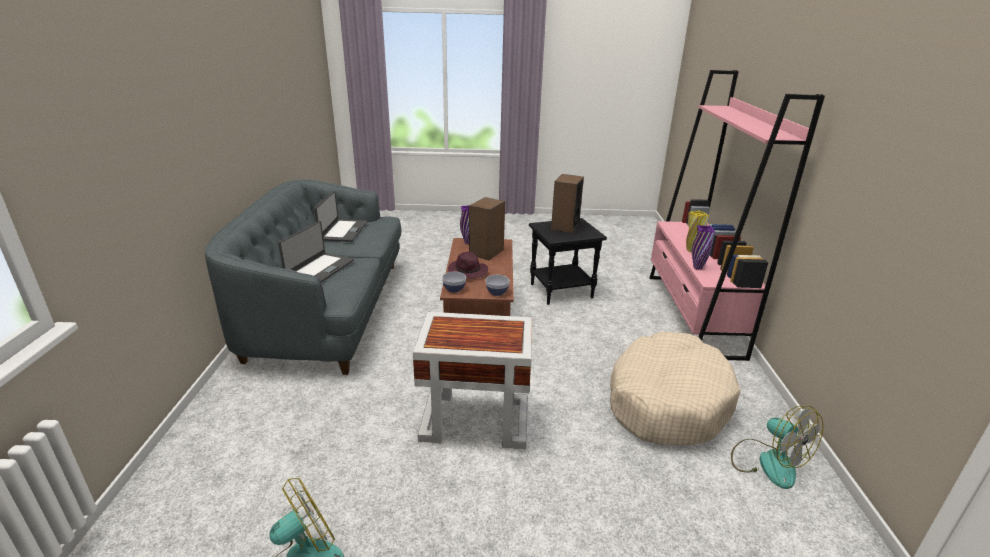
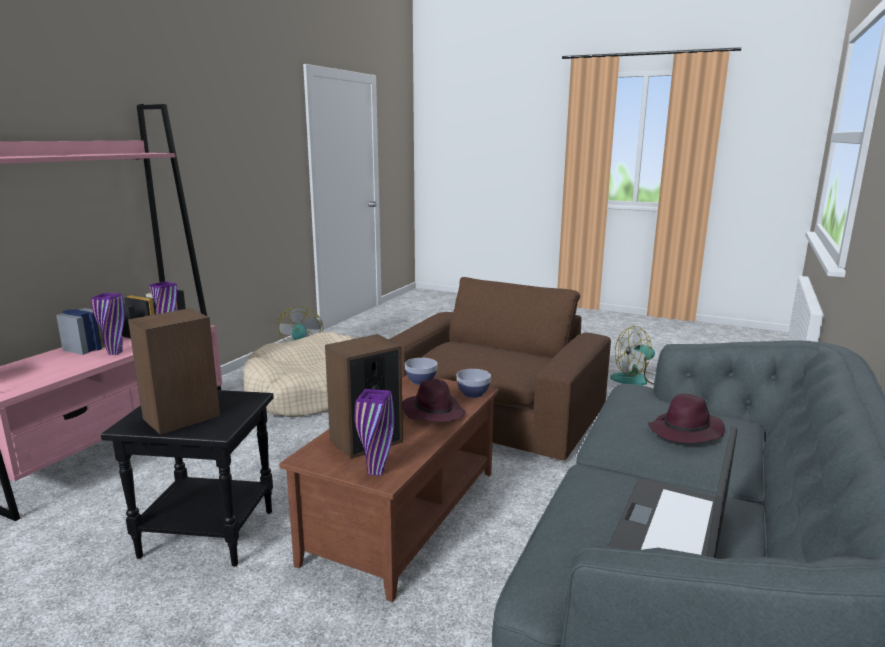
camera: 155 degrees left, 10 degrees down
laptop [278,221,354,282] -> purple hat [648,394,725,443]
white side table [413,312,532,449] -> brown armchair [388,277,611,460]
yellow vase [686,211,709,253] -> purple vase [91,293,125,355]

